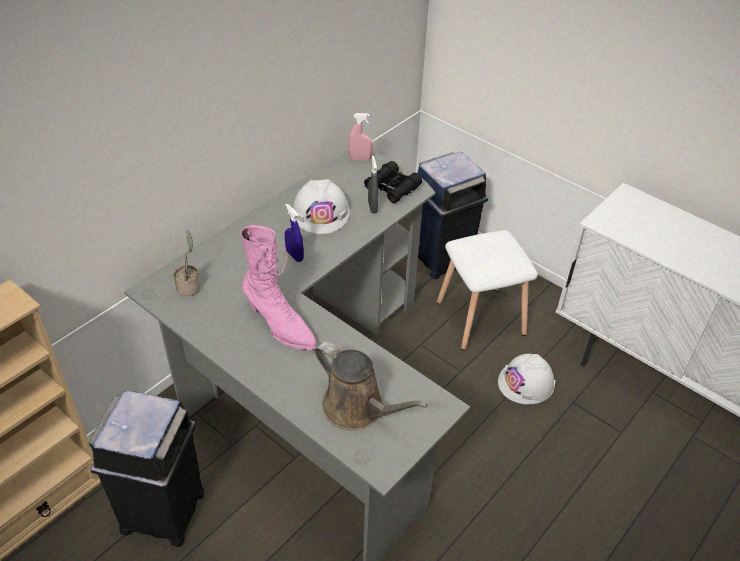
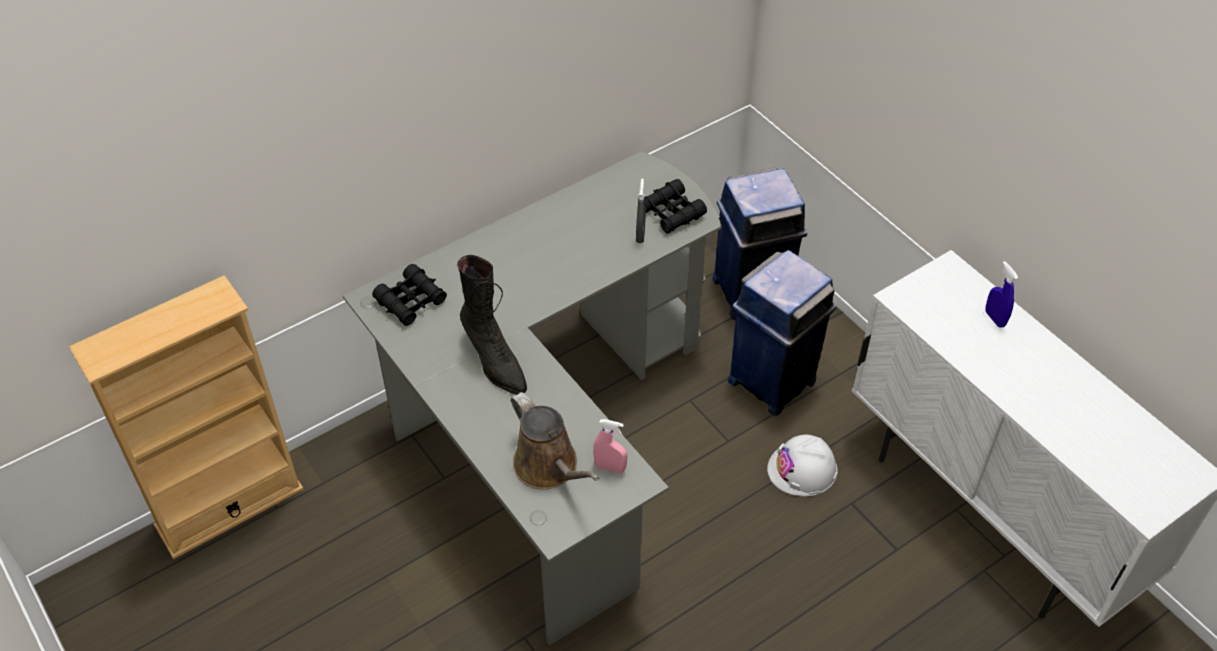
camera: 15 degrees right, 5 degrees up
black trash can [89,390,204,547] -> none
potted plant [174,230,200,296] -> black binoculars [372,264,447,326]
pink boot [240,225,317,350] -> black boot [457,255,527,395]
blue spray bottle [285,204,304,262] -> blue spray bottle moved to [985,261,1018,328]
white hard hat [293,179,350,234] -> none
pink spray bottle [349,113,373,161] -> pink spray bottle moved to [593,419,627,473]
white stool [437,230,538,350] -> blue trash can [728,250,836,416]

